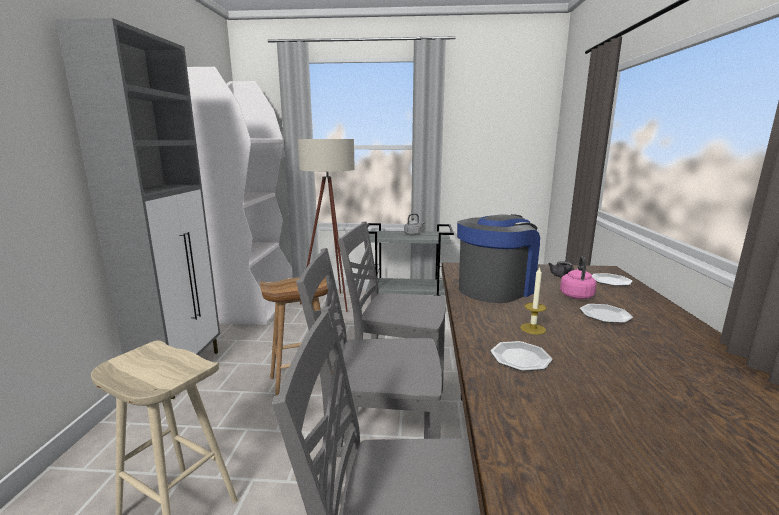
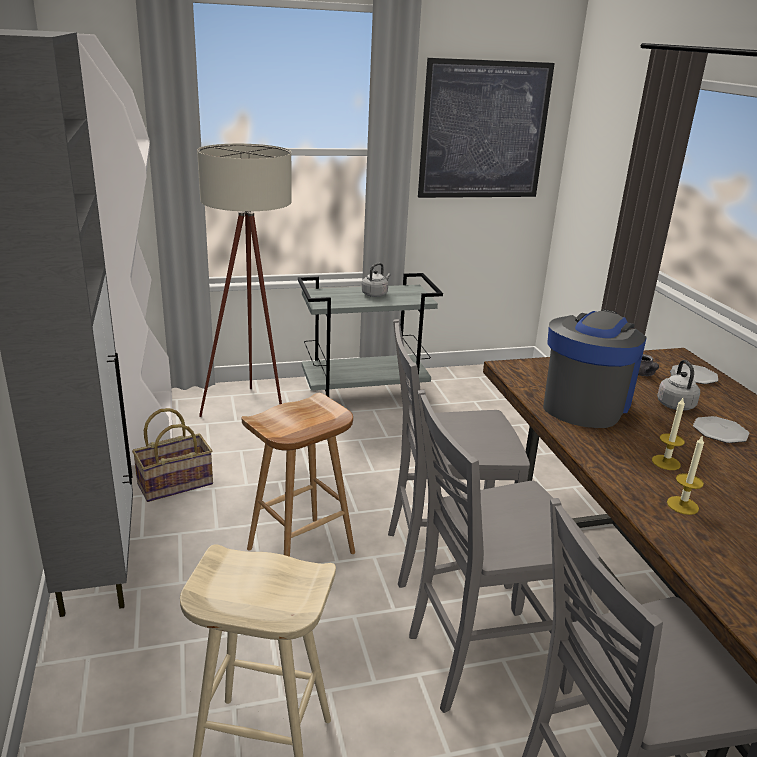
camera: 20 degrees left, 10 degrees up
plate [491,341,553,371] -> candle [667,435,704,515]
pink kettle [560,257,597,299] -> grey kettle [657,360,700,411]
none -> basket [132,408,213,502]
none -> picture [418,58,555,198]

